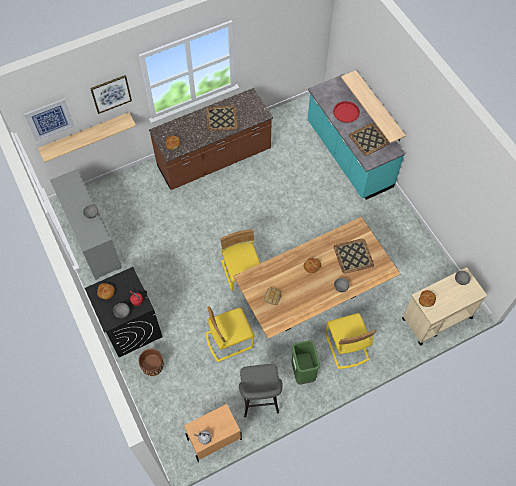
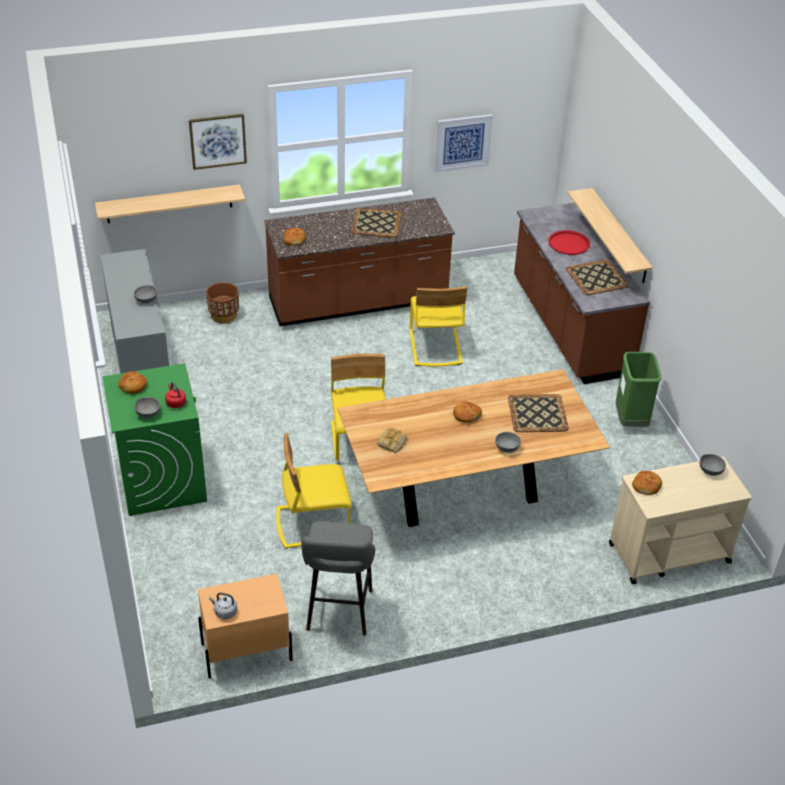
camera: 10 degrees right, 20 degrees down
picture [24,99,74,141] -> picture moved to [435,114,493,172]
black washing machine [85,267,163,357] -> green washing machine [102,364,207,516]
brown planter [138,349,164,376] -> brown planter moved to [206,282,239,324]
green trash can [291,340,320,385] -> green trash can moved to [616,352,661,427]
turquoise counter [308,74,405,200] -> brown counter [514,203,650,384]
yellow chair [325,313,376,369] -> yellow chair moved to [410,286,467,366]

